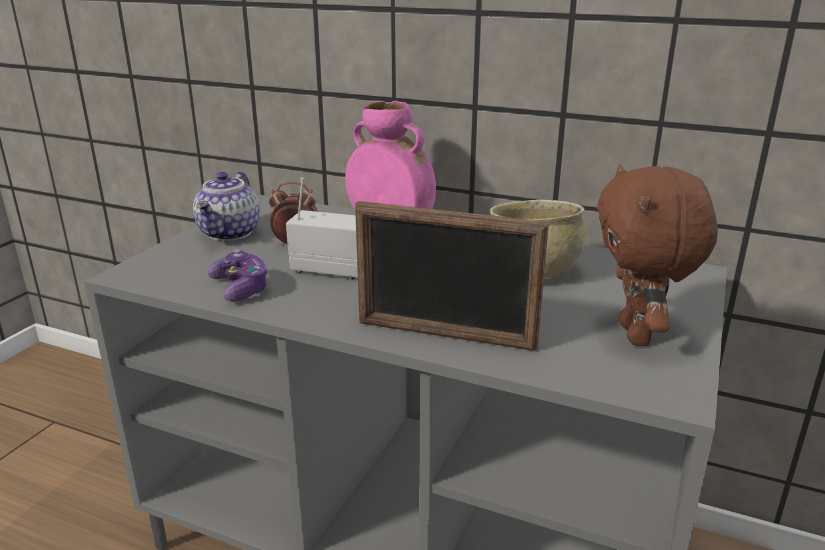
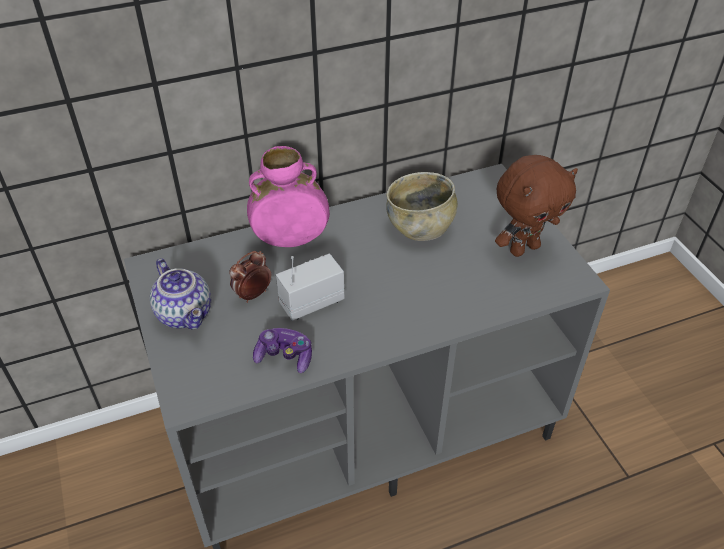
camera: 45 degrees left, 20 degrees up
picture frame [355,201,549,351] -> none
brown plush toy [597,164,718,346] -> brown plush toy turned 75 degrees counterclockwise [495,155,578,257]

